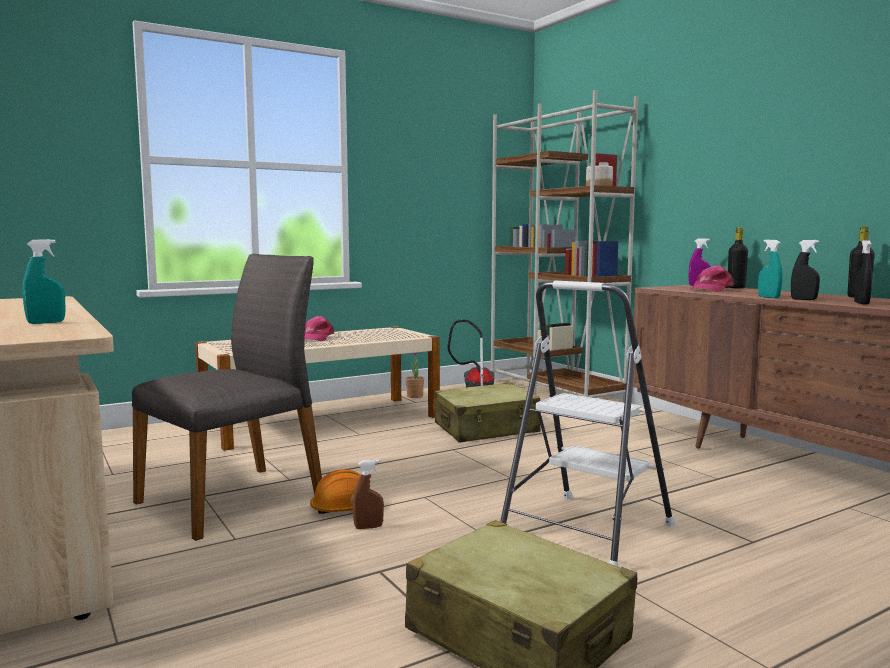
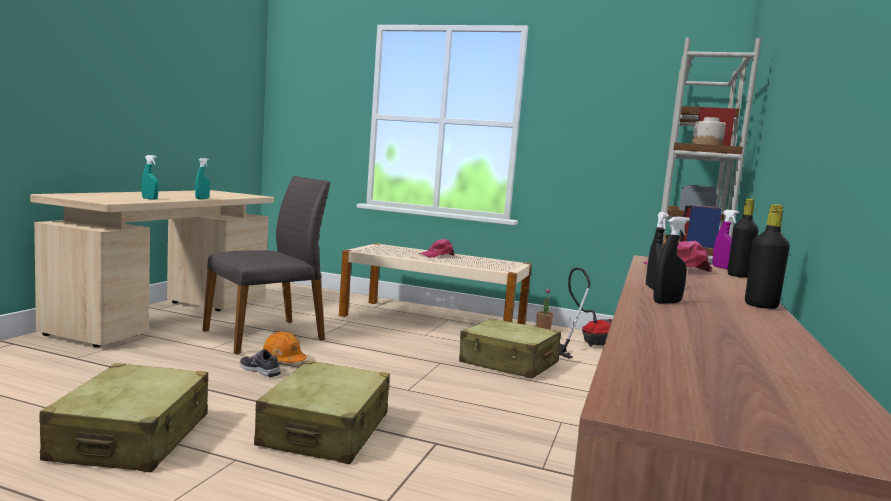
camera: 50 degrees right, 0 degrees up
grey chair [132,254,322,541] -> grey chair turned 45 degrees counterclockwise [203,176,331,354]
brown spray bottle [353,459,384,529] -> shoe [240,349,281,377]
white step ladder [500,281,677,567] -> beige suitcase [254,361,390,464]
turquoise spray bottle [758,240,783,298] -> turquoise spray bottle moved to [195,158,210,199]

